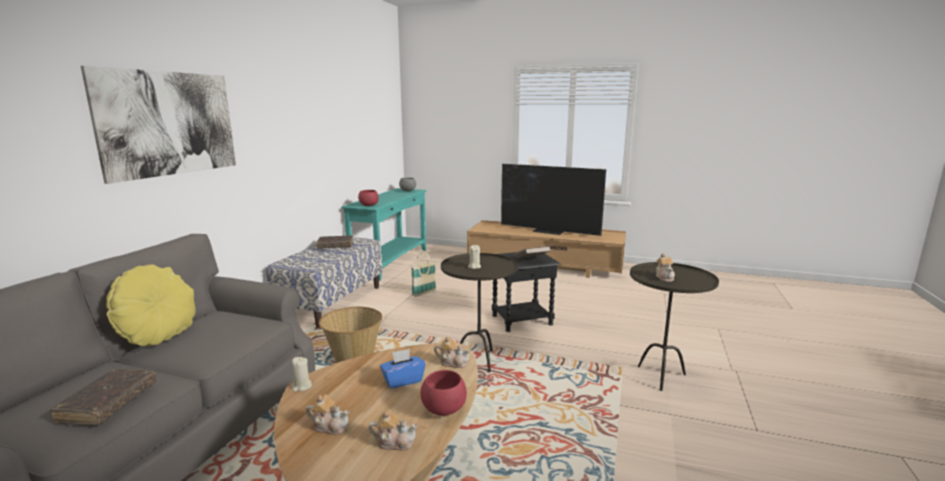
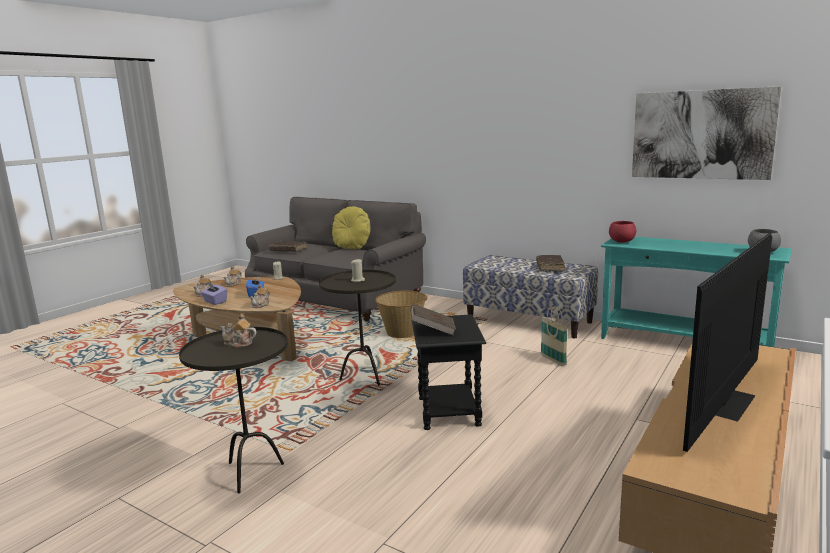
camera: 105 degrees right, 0 degrees up
picture [81,66,236,184] -> picture moved to [632,86,782,180]
red bowl [420,370,467,416] -> purple tissue box [201,283,227,305]

